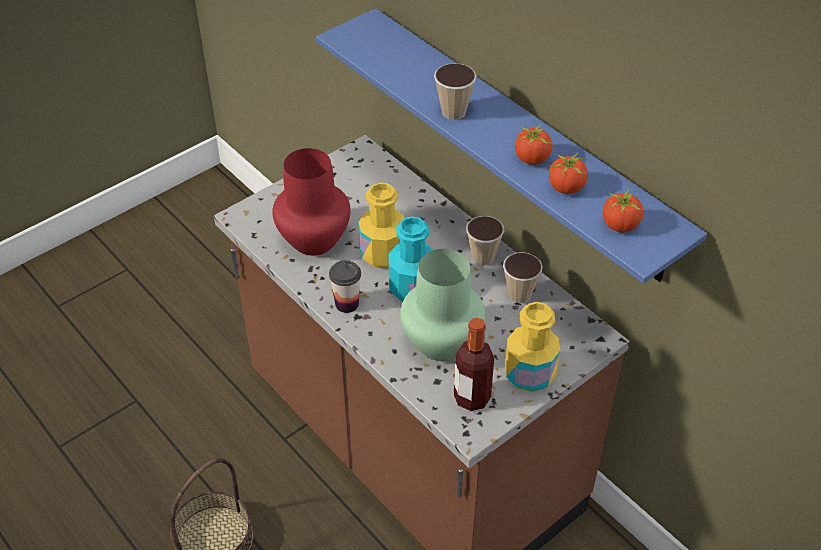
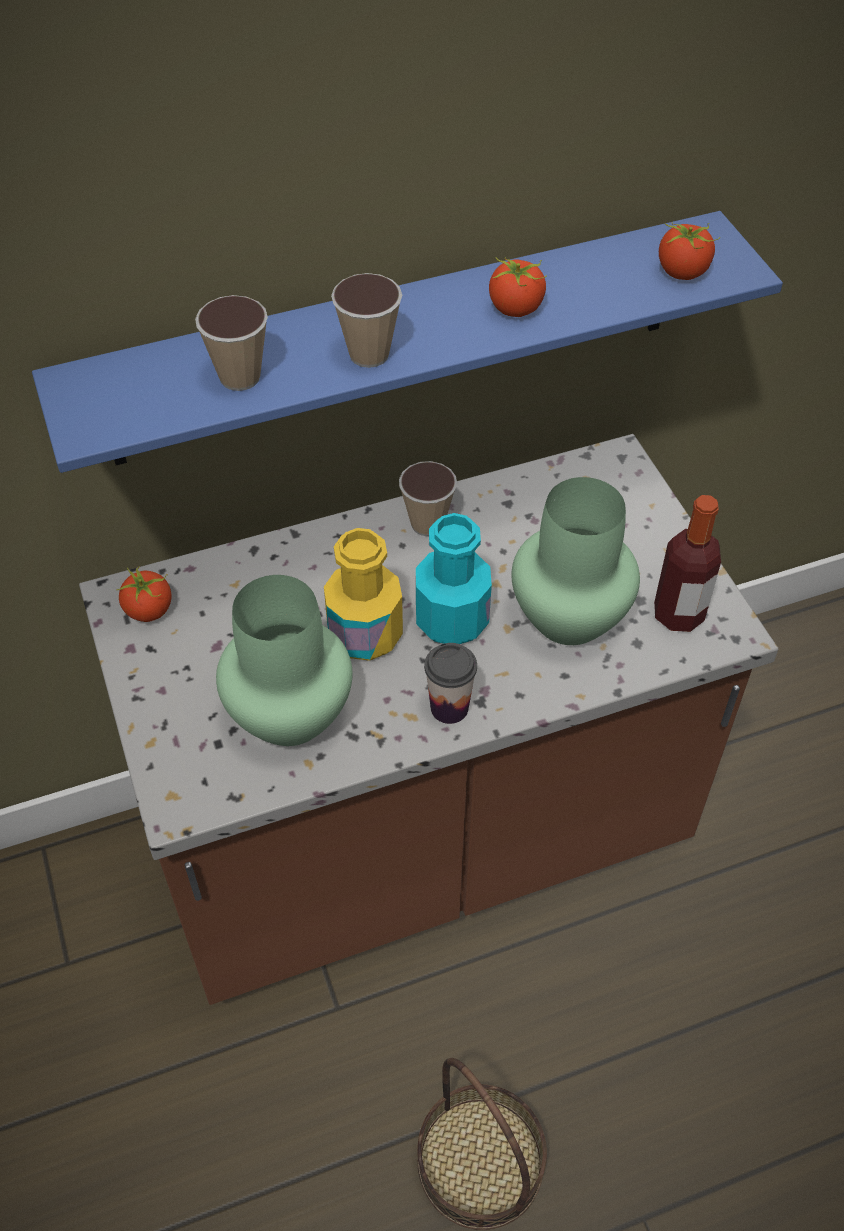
camera: 70 degrees left, 5 degrees up
red vase [272,148,351,255] -> green vase [216,575,353,746]
cup [503,252,543,303] -> cup moved to [195,295,268,391]
yellow bottle [505,302,560,392] -> none
tomato [549,152,588,194] -> tomato moved to [116,566,172,622]

